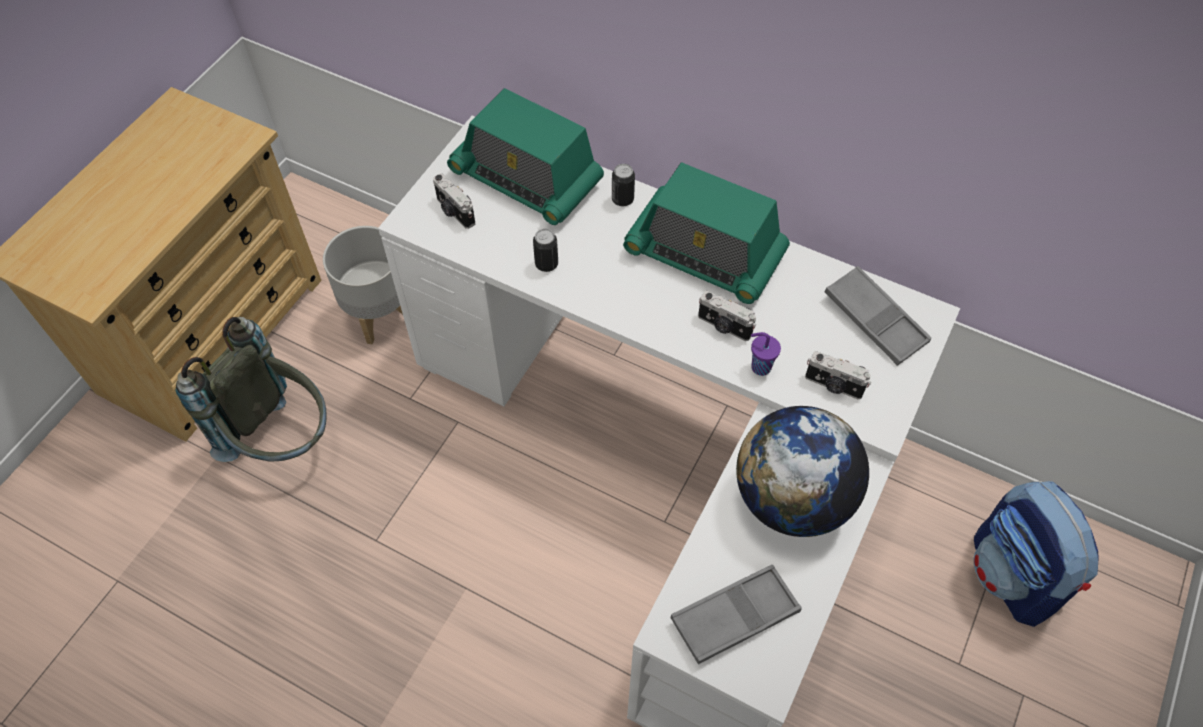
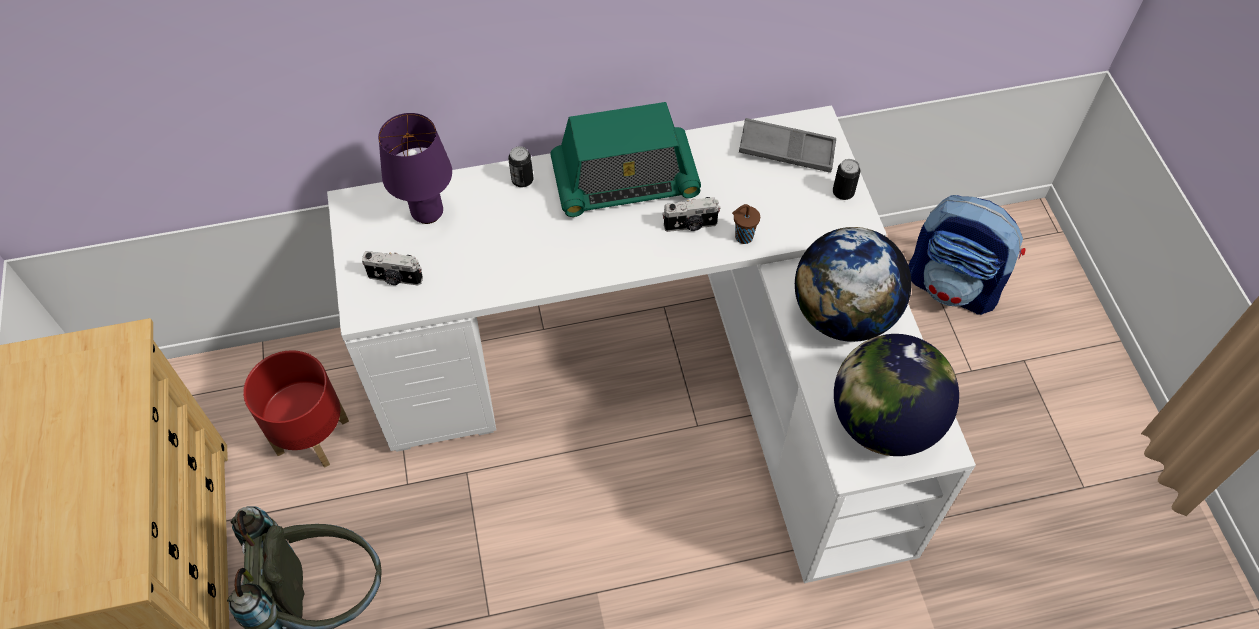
camera: 40 degrees left, 0 degrees up
grey planter [323,226,403,345] -> red planter [243,350,349,468]
radio [447,88,604,225] -> purple table lamp [378,113,452,224]
can [533,229,558,272] -> can moved to [833,159,861,200]
grey tray [671,565,802,664] -> globe [834,334,959,456]
purple cup [751,332,781,376] -> brown cup [732,204,760,244]
camera [805,351,871,399] -> none

